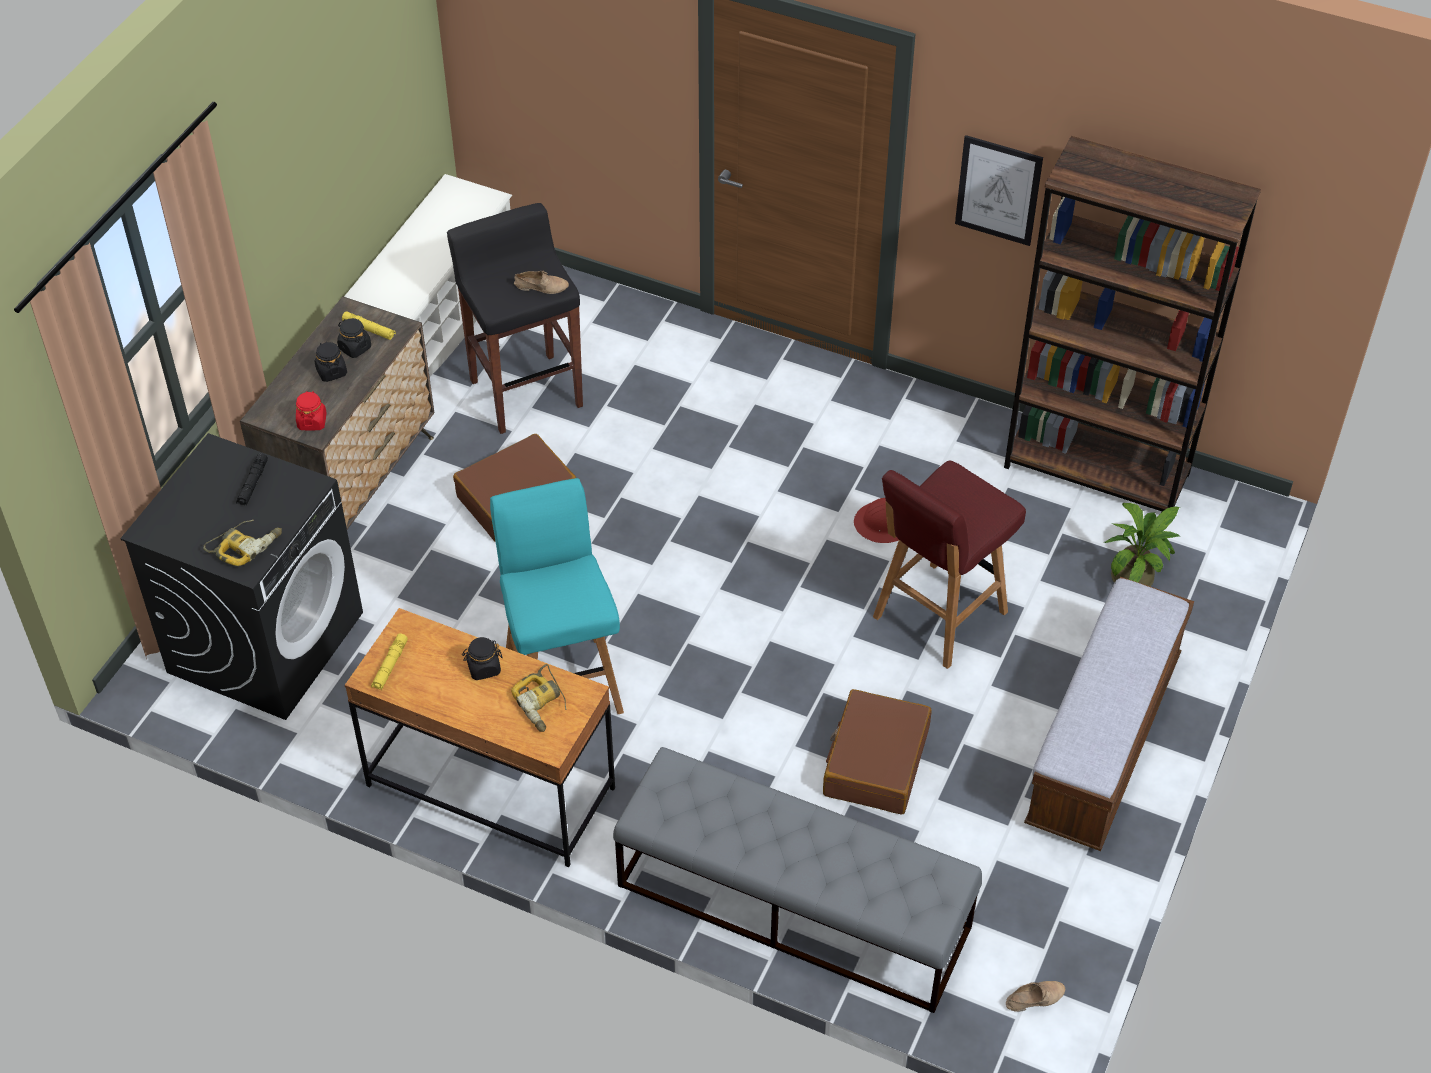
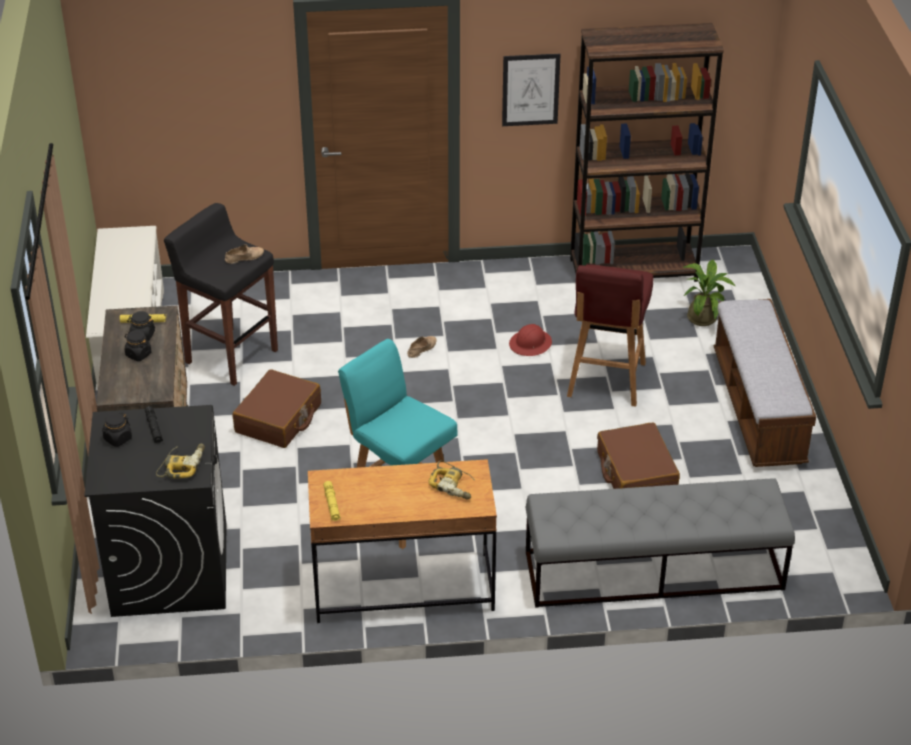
camera: 30 degrees left, 10 degrees down
red jar [296,391,327,431] -> none
black jar [462,637,503,680] -> black jar moved to [102,413,132,447]
beige shoe [1006,981,1065,1012] -> beige shoe moved to [407,336,437,358]

